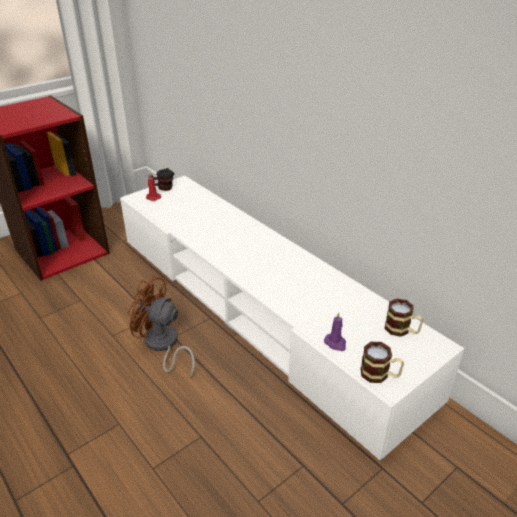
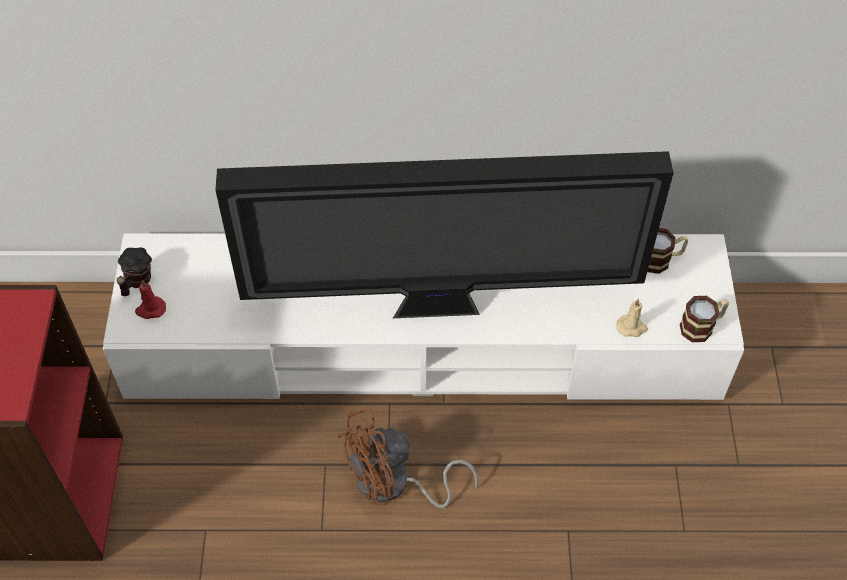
camera: 50 degrees left, 20 degrees up
purple candle [324,312,346,351] -> beige candle [617,298,648,337]
none -> television [215,151,674,318]

